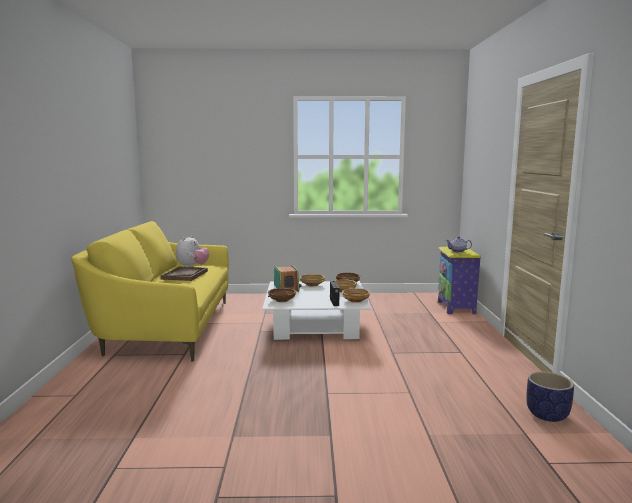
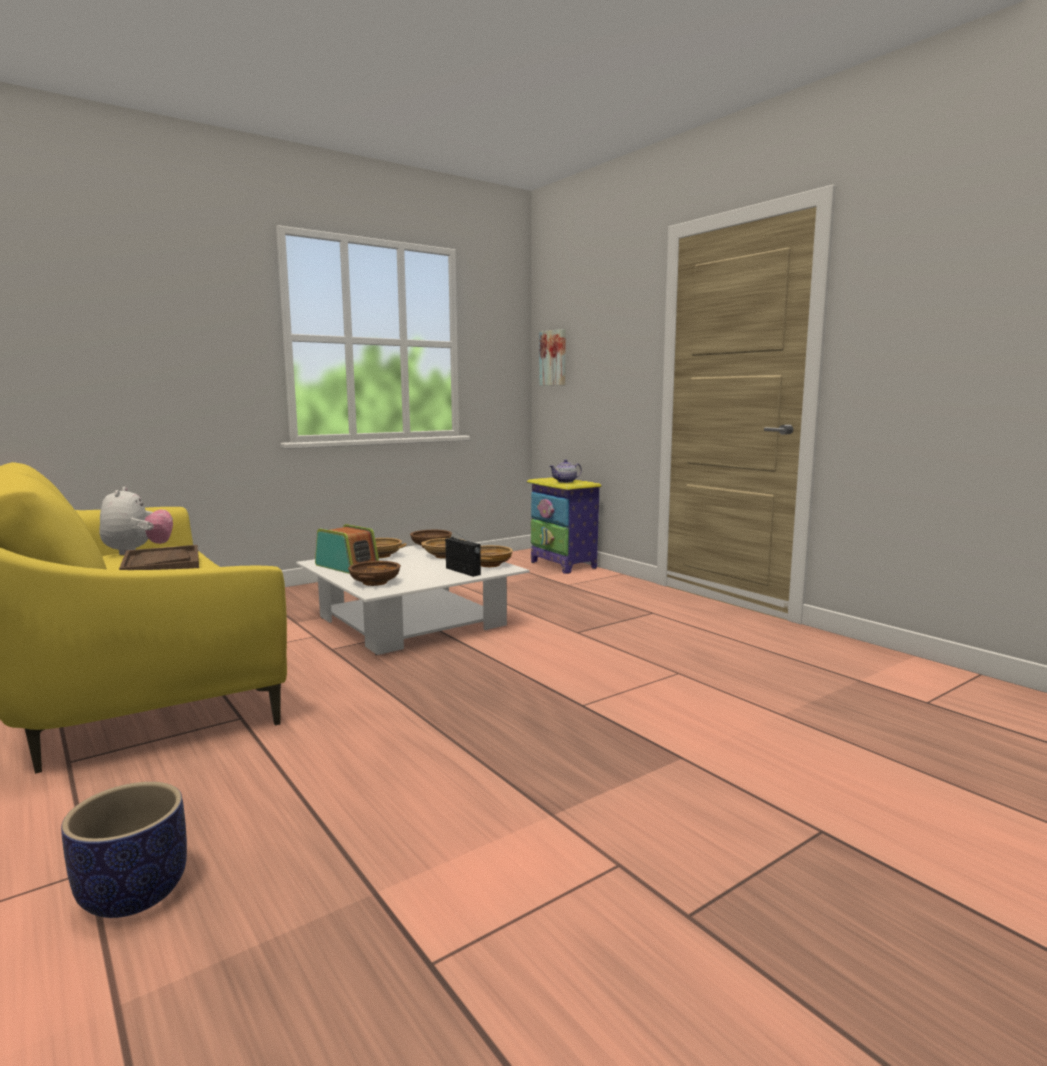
camera: 35 degrees left, 0 degrees up
planter [527,372,574,422] -> planter moved to [61,782,187,918]
none -> picture [539,329,566,386]

